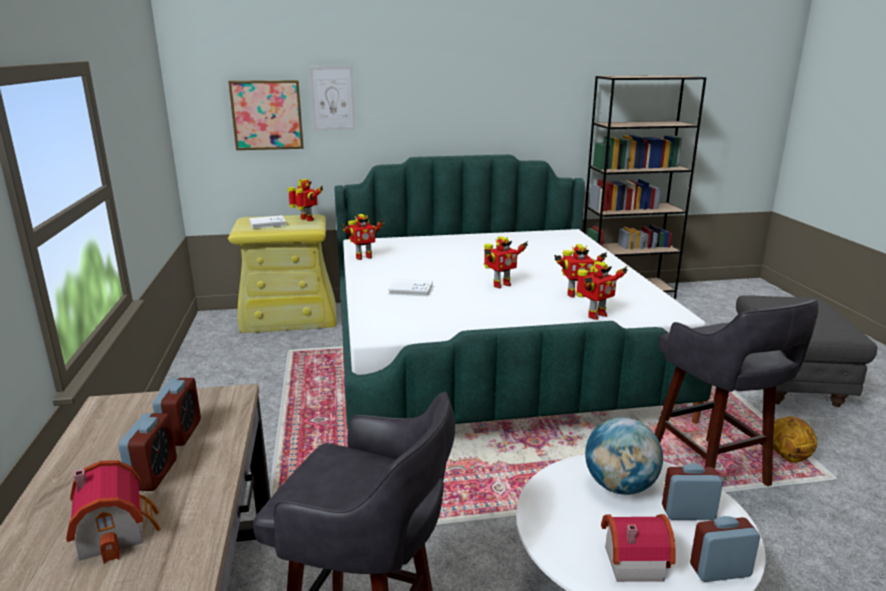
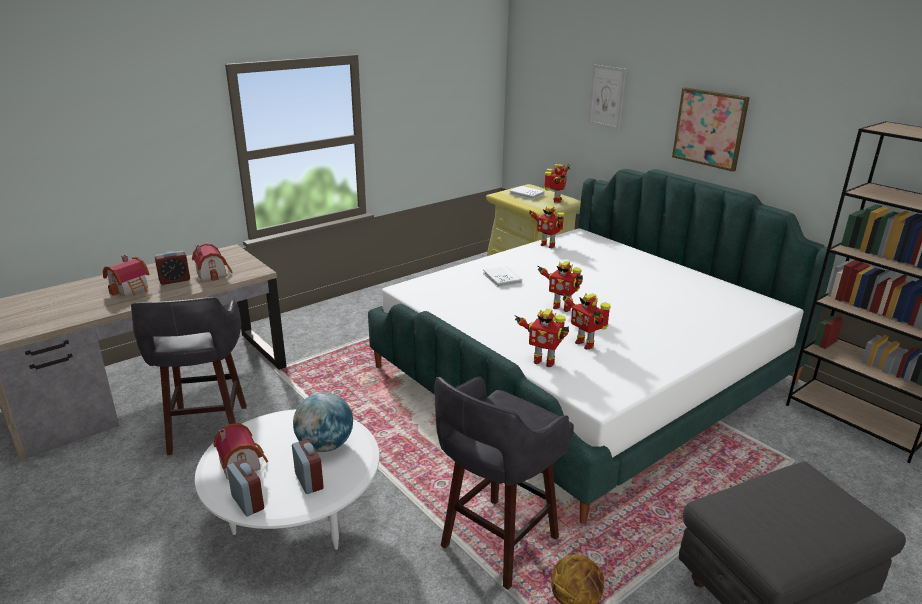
camera: 60 degrees right, 5 degrees up
alarm clock [152,378,201,446] -> toy house [192,243,233,281]
picture [228,80,304,150] -> picture moved to [672,87,750,172]

